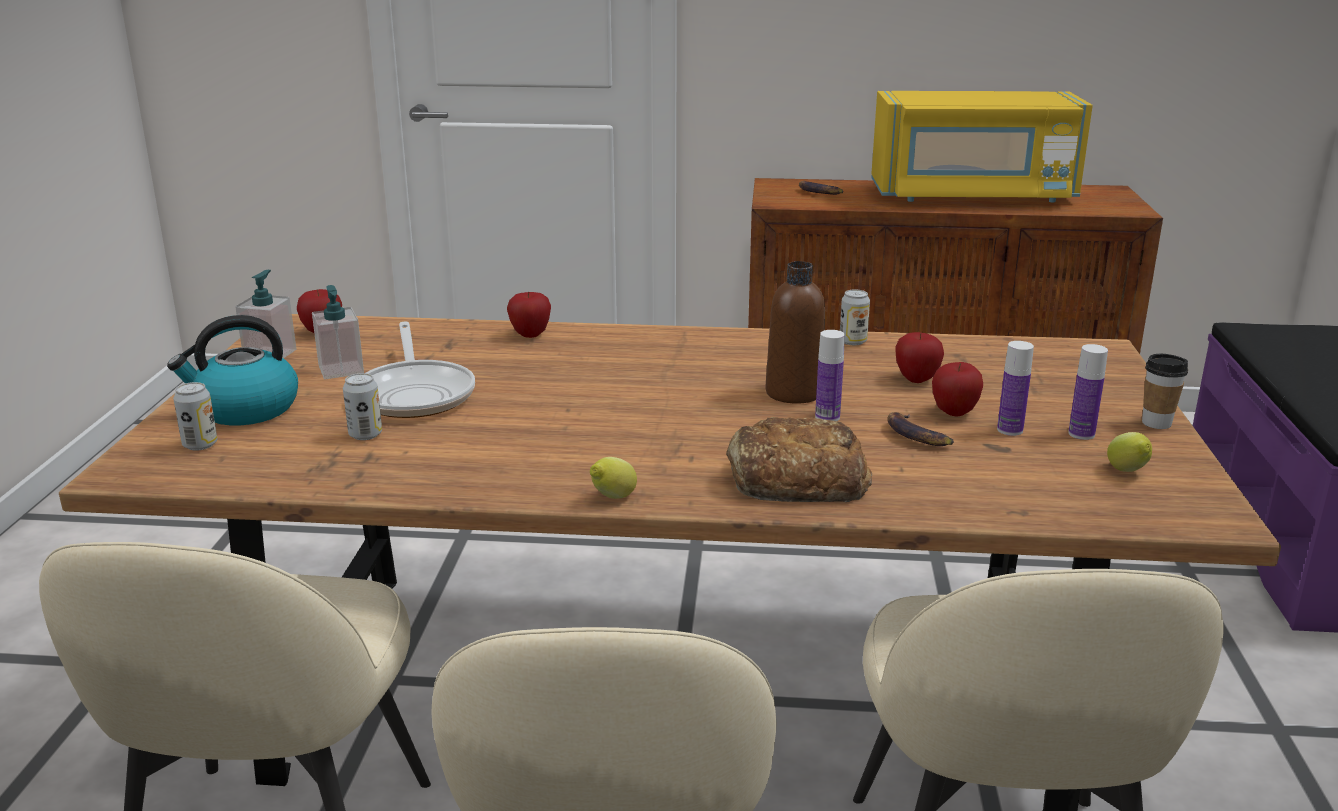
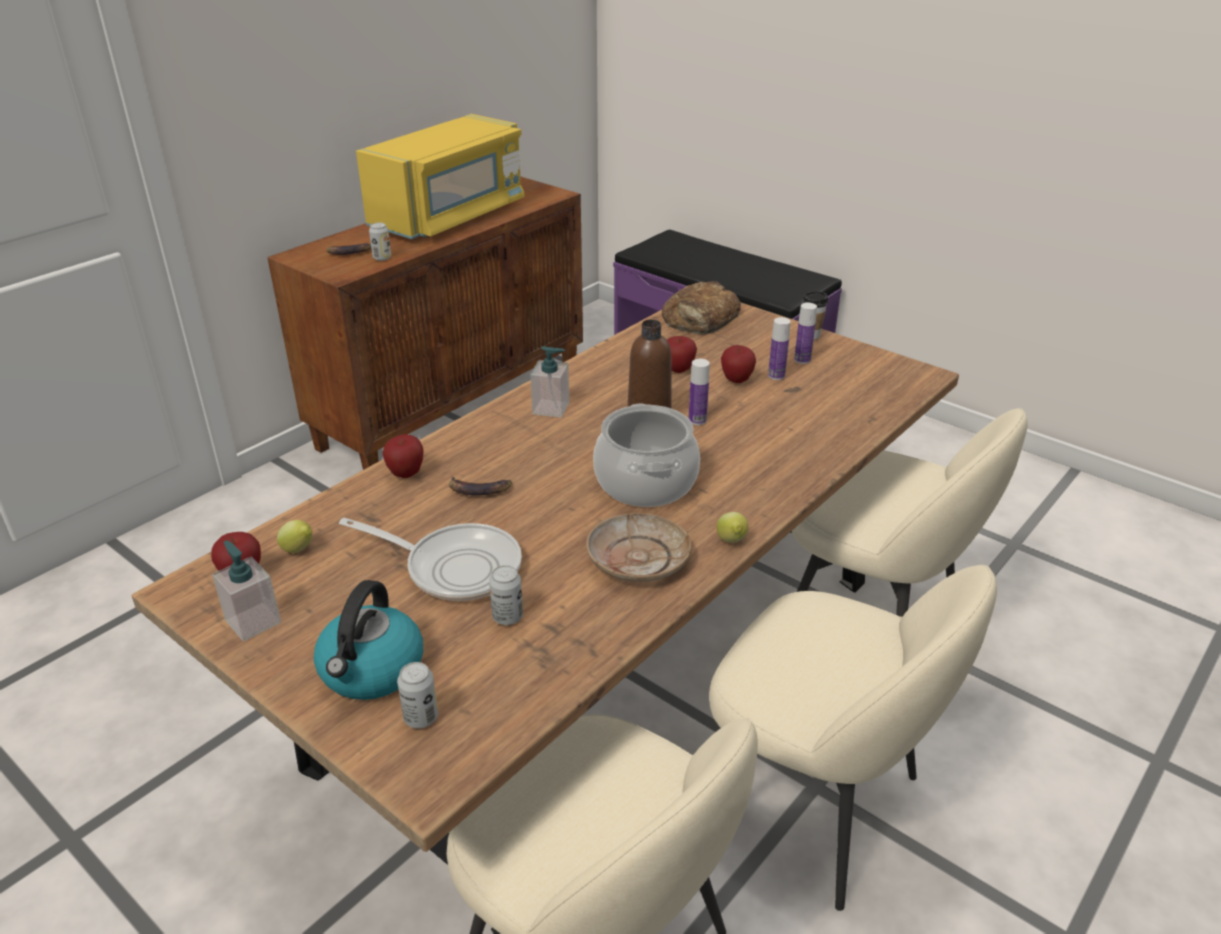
camera: 55 degrees left, 10 degrees up
soap dispenser [312,285,364,379] -> soap dispenser moved to [530,346,569,418]
bread [726,417,872,502] -> bread moved to [662,281,741,335]
can [840,290,870,345] -> can moved to [369,222,391,261]
banana [887,412,954,446] -> banana moved to [449,476,512,496]
lemon [1107,432,1152,472] -> lemon moved to [277,520,312,553]
none -> beige plate [586,513,692,582]
none -> cooking pot [593,404,700,507]

